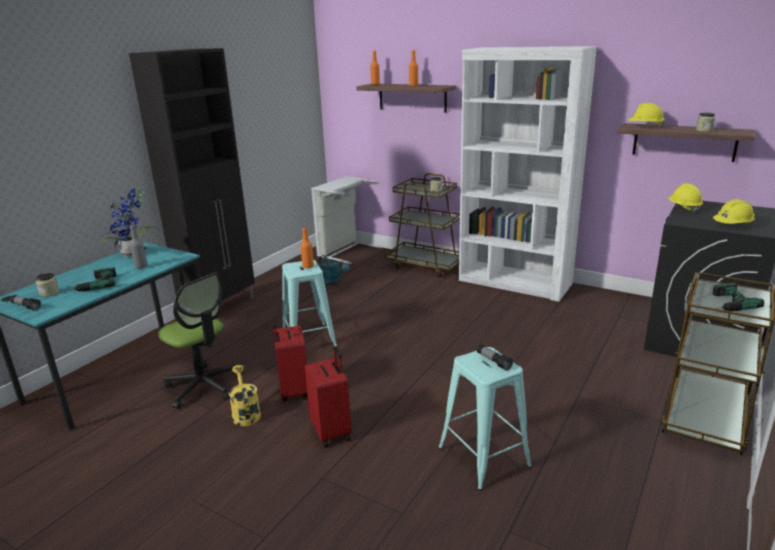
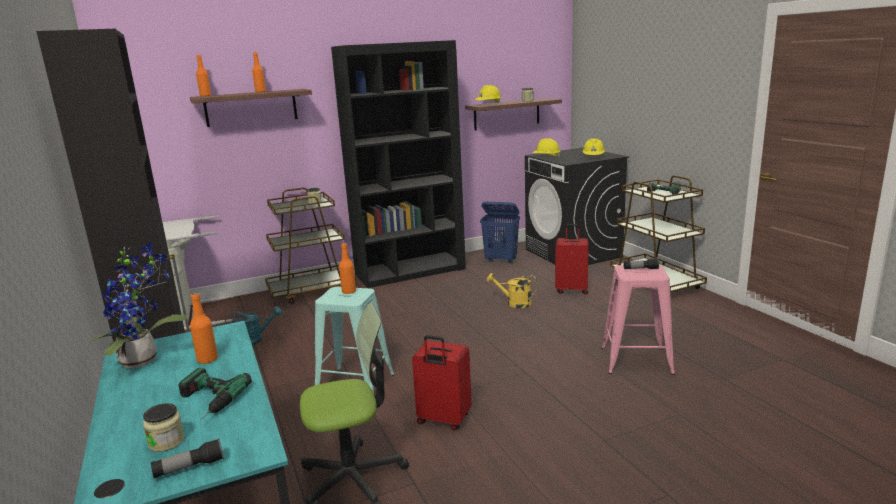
camera: 55 degrees left, 5 degrees down
grey bottle [130,225,148,269] -> orange bottle [190,293,218,364]
yellow watering can [229,365,261,426] -> yellow watering can moved to [487,273,538,308]
red suitcase [304,346,352,448] -> red suitcase moved to [555,224,589,295]
turquoise stool [438,347,532,491] -> pink stool [602,265,675,375]
white bookcase [459,46,597,302] -> black bookcase [331,40,466,288]
none -> blue laundry basket [480,202,520,264]

